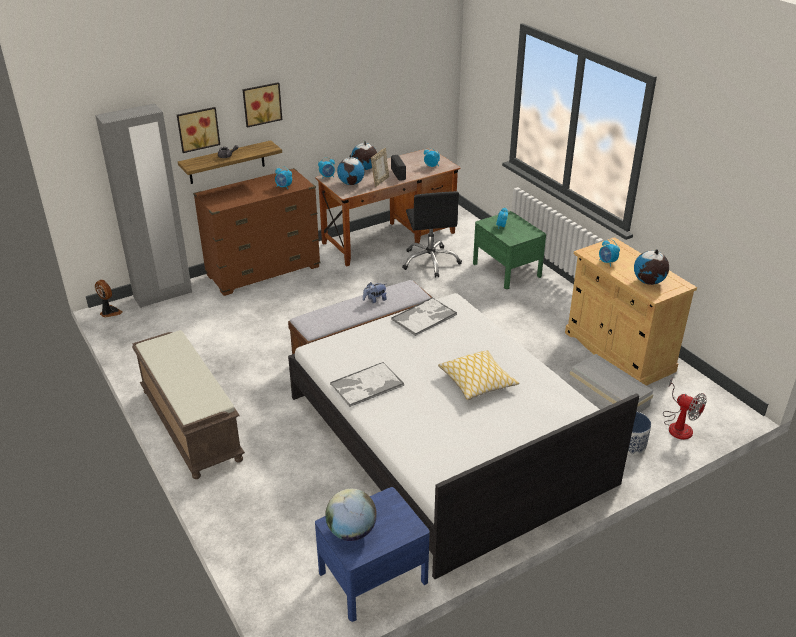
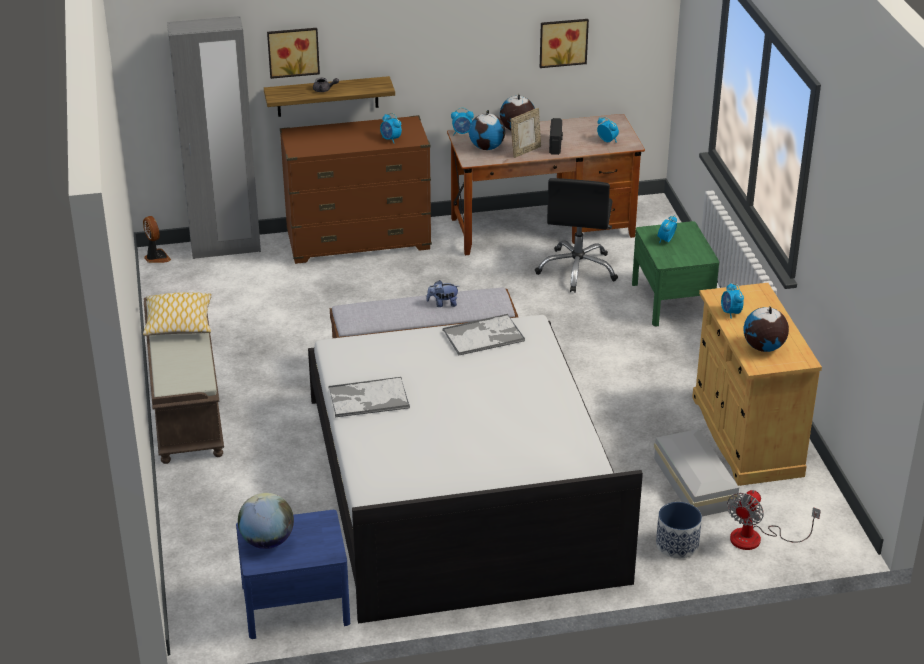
camera: 20 degrees right, 0 degrees up
picture [242,82,282,128] -> picture moved to [540,19,589,68]
pillow [438,350,519,400] -> pillow moved to [143,292,212,336]
fan [663,378,707,440] -> fan turned 60 degrees clockwise [727,490,821,550]

